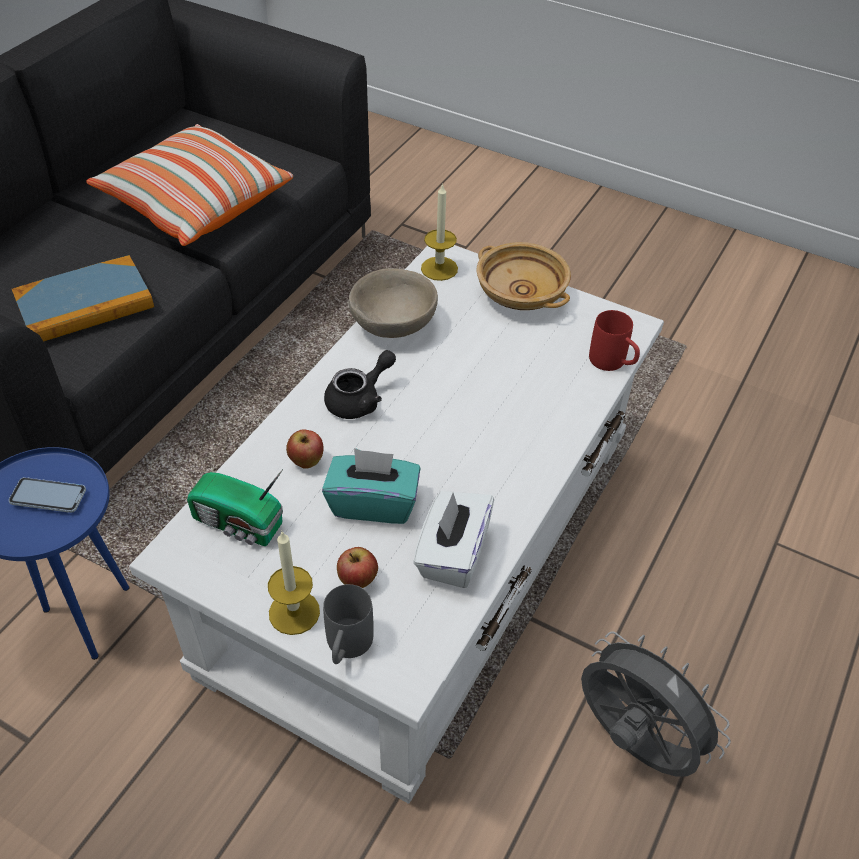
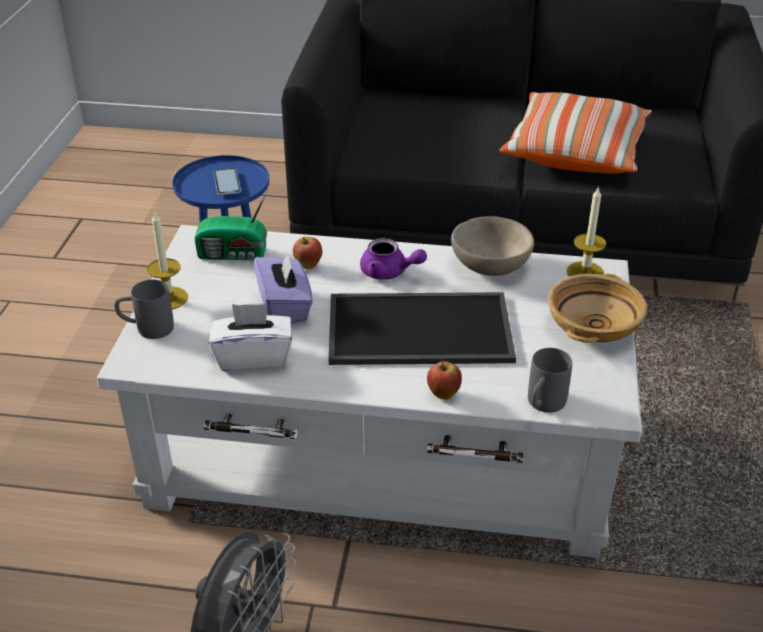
camera: 70 degrees right, 10 degrees down
book [12,255,154,342] -> none
radio [187,469,283,546] -> radio turned 90 degrees counterclockwise [194,190,268,260]
turquoise tissue box [322,448,421,524] -> purple tissue box [254,250,313,323]
black teapot [324,350,396,419] -> purple teapot [360,238,427,280]
apple [337,547,378,588] -> apple moved to [427,359,462,400]
red mug [589,310,640,371] -> grey mug [528,348,572,413]
none -> tray [329,292,516,365]

